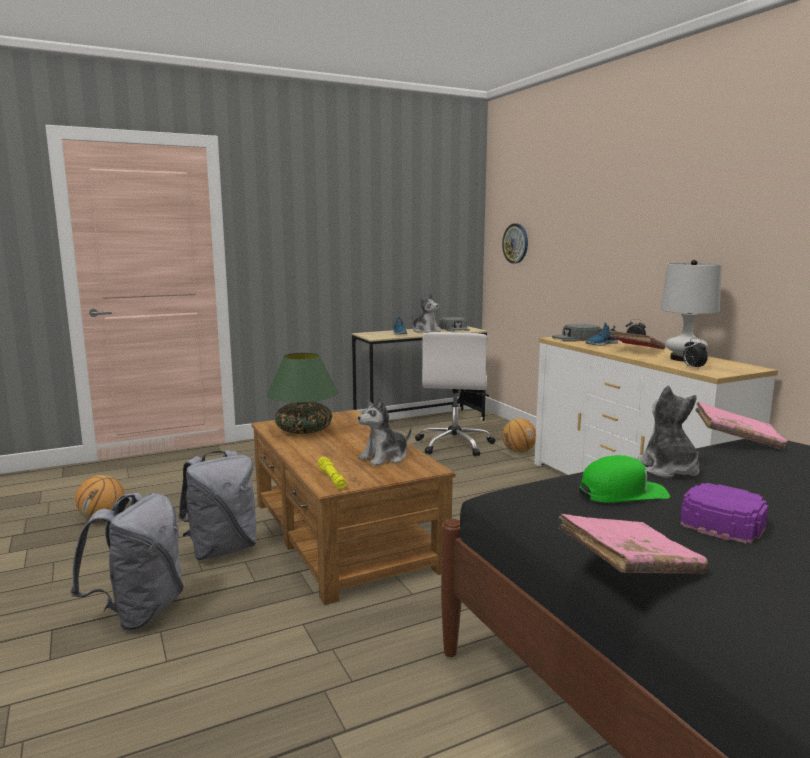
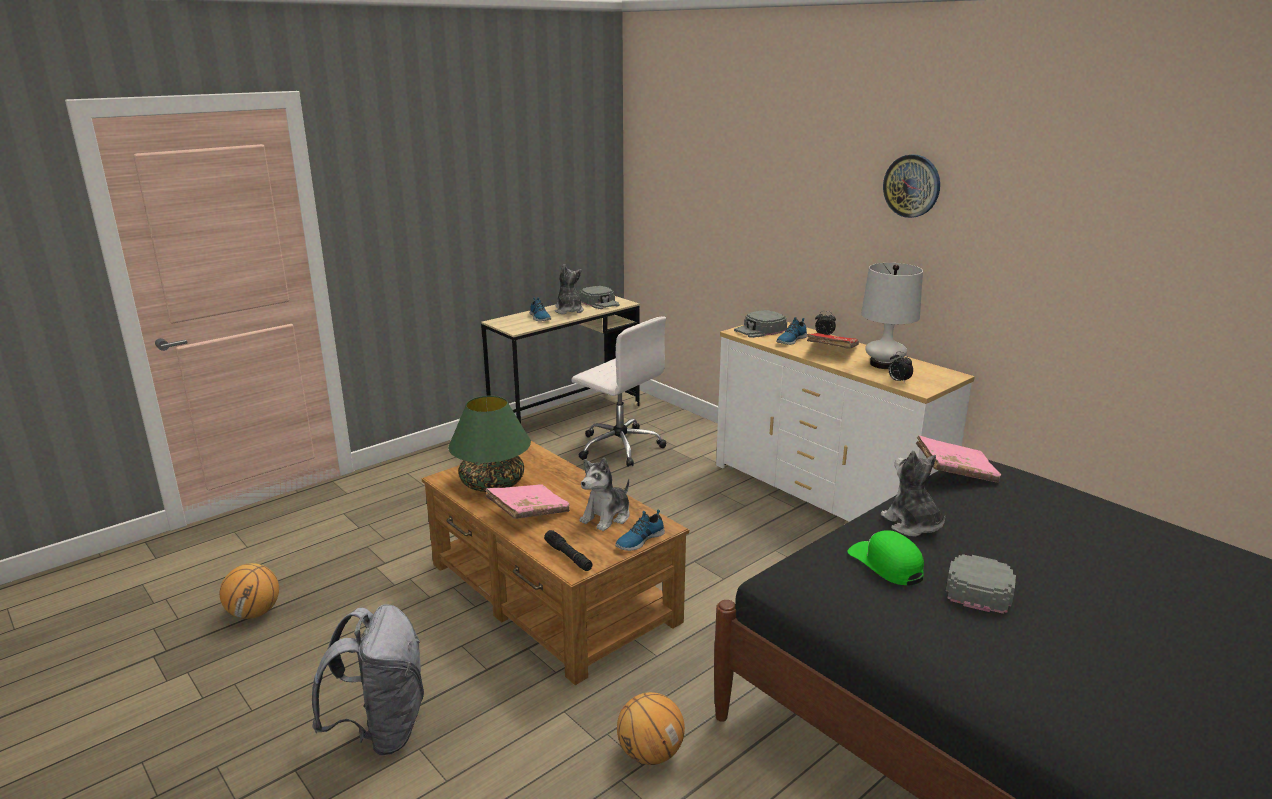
camera: 15 degrees left, 10 degrees up
grey backpack [178,450,256,560] -> none
yellow flashlight [318,457,346,489] -> black flashlight [544,530,593,571]
plush toy [411,293,441,333] -> plush toy turned 135 degrees counterclockwise [555,264,584,314]
white office chair [415,332,495,457] -> white office chair turned 45 degrees counterclockwise [571,316,666,467]
wall clock [502,224,528,264] -> wall clock moved to [883,154,940,218]
basketball [502,418,536,453] -> basketball moved to [617,692,685,765]
pink book [559,514,708,574] -> pink book moved to [485,484,570,519]
green cap [579,455,670,503] -> green cap turned 90 degrees counterclockwise [847,530,924,586]
purple cap [680,483,768,544] -> grey cap [946,554,1016,614]
none -> shoe [615,509,665,551]

